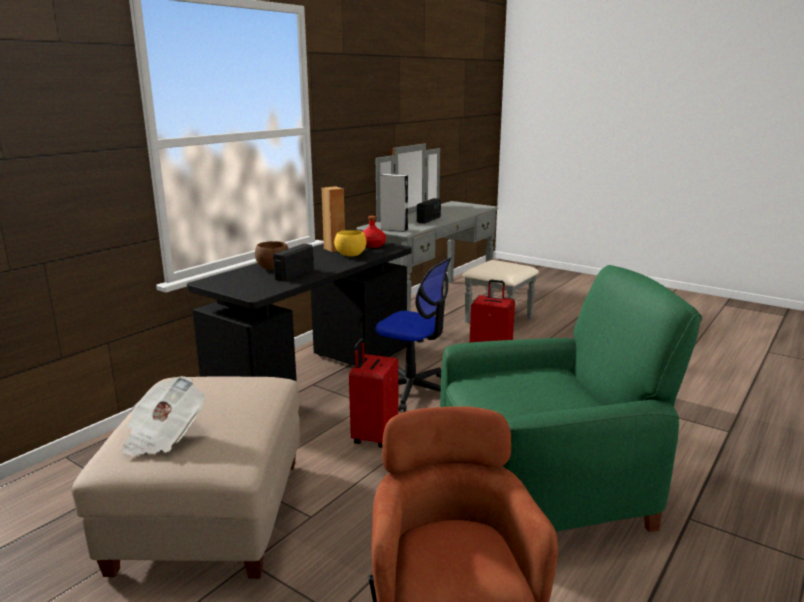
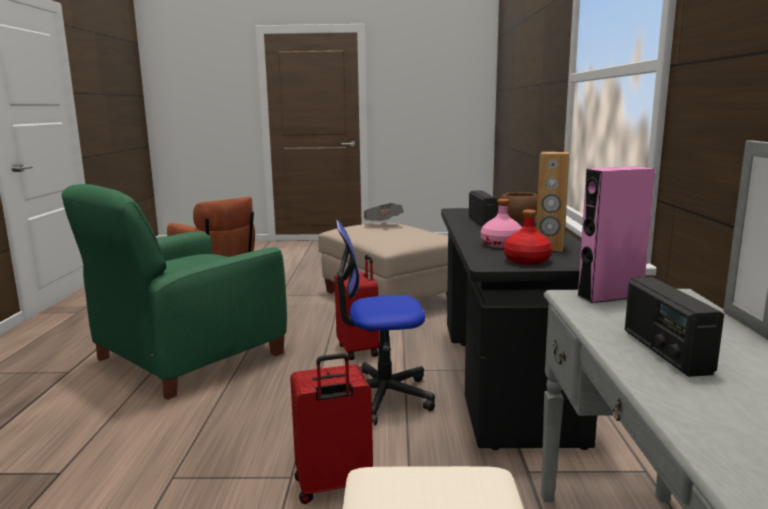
camera: 145 degrees right, 5 degrees down
yellow bowl [334,230,366,256] -> pink bottle [481,199,522,248]
grey speaker [380,174,408,232] -> pink speaker [577,166,655,303]

